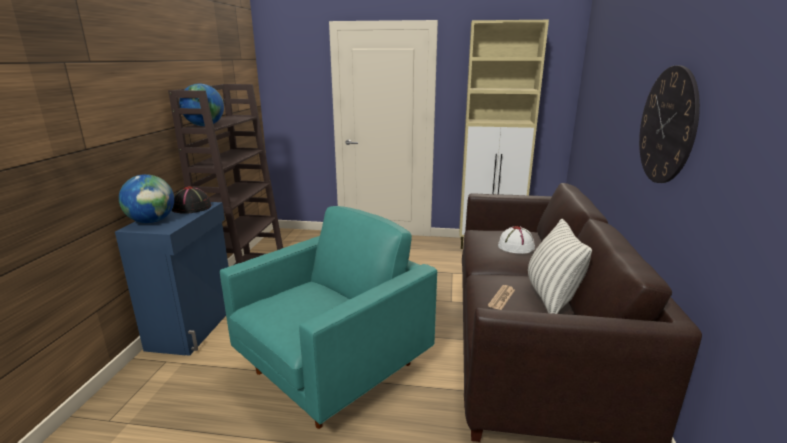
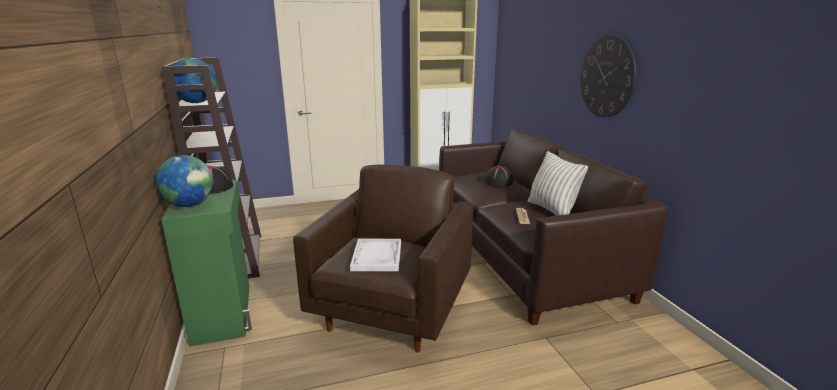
camera: 25 degrees left, 0 degrees up
blue cabinet [115,202,229,356] -> green cabinet [161,179,252,347]
turquoise armchair [220,206,437,429] -> brown armchair [293,165,473,352]
white hat [498,226,535,254] -> black hat [484,165,513,187]
none -> white tray [350,239,401,271]

